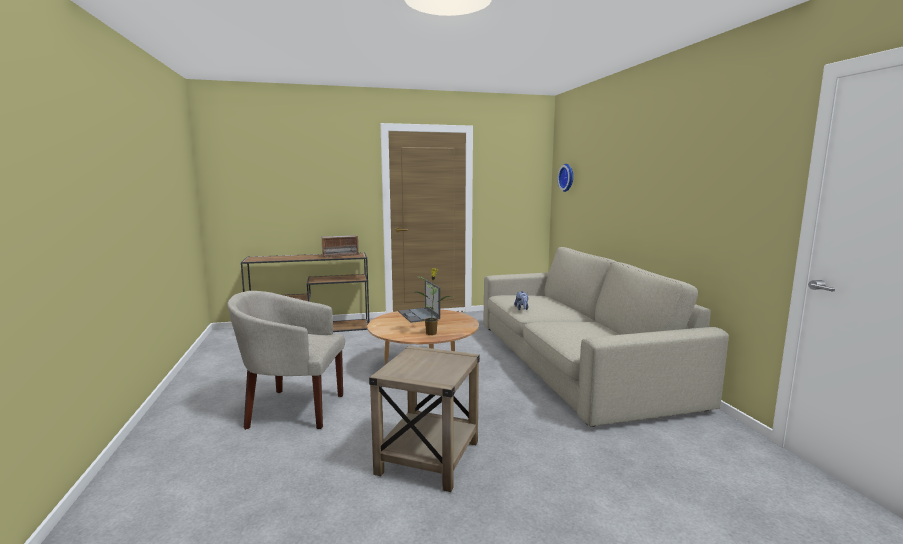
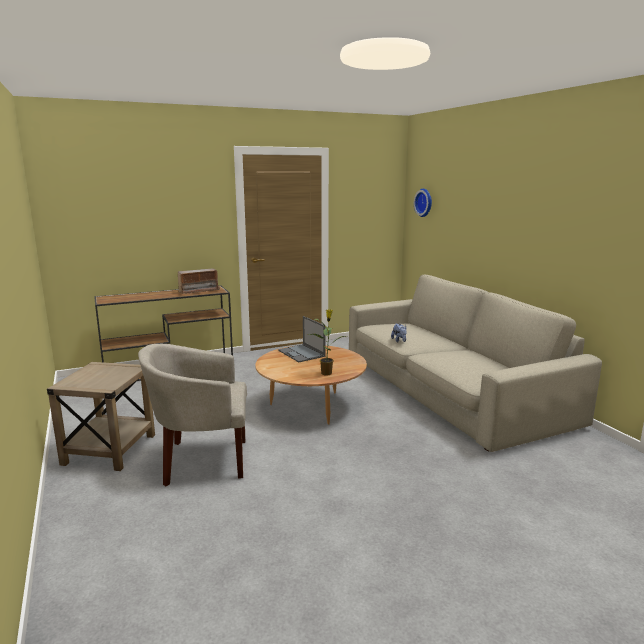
camera: 10 degrees left, 5 degrees up
beige side table [369,346,480,492] -> beige side table moved to [47,362,155,471]

